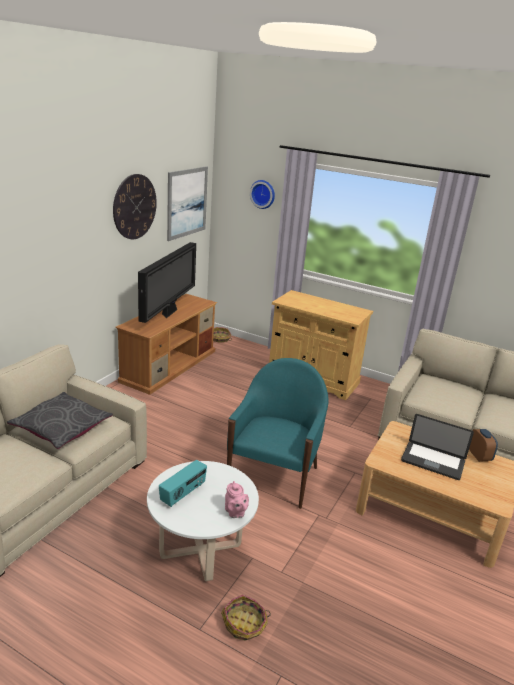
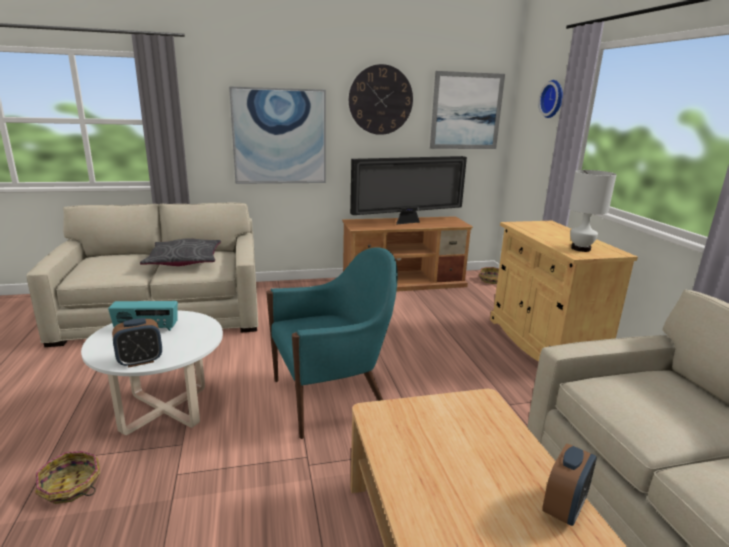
camera: 50 degrees right, 5 degrees down
pink teapot [225,481,249,518] -> alarm clock [112,318,162,368]
laptop [401,414,474,480] -> none
none -> picture [229,86,326,184]
none -> white table lamp [569,170,617,252]

